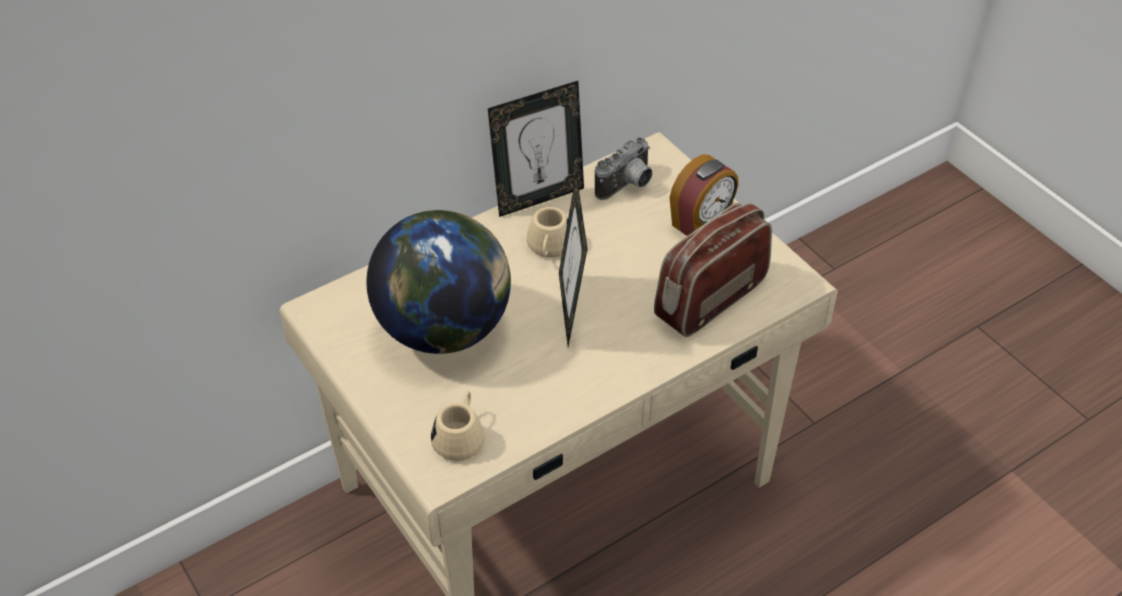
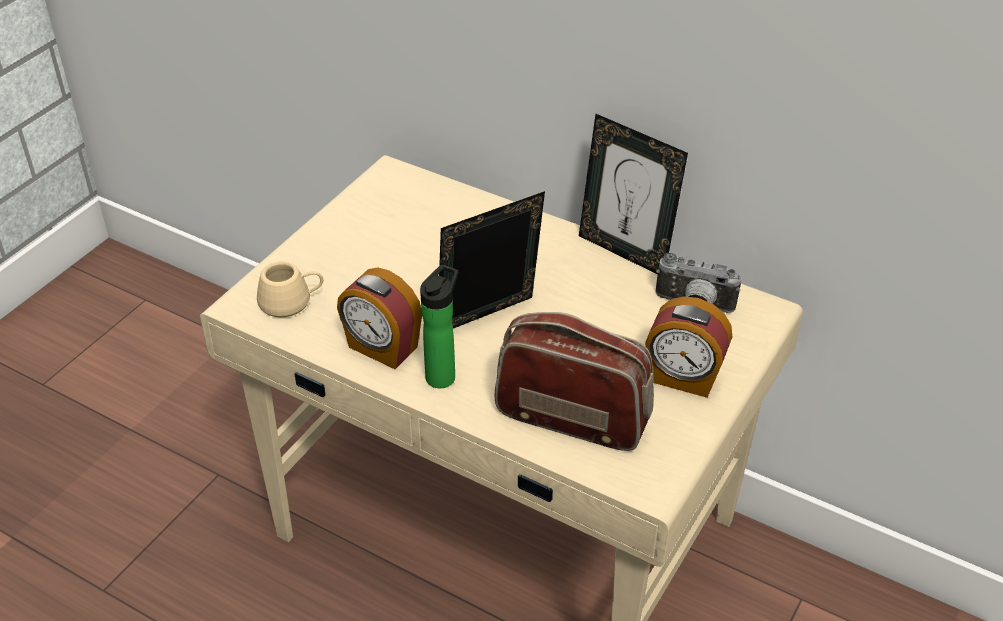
camera: 65 degrees right, 5 degrees down
globe [366,210,511,354] -> none
beige mug [527,207,568,257] -> none
none -> alarm clock [337,267,422,369]
none -> bottle [420,265,458,388]

